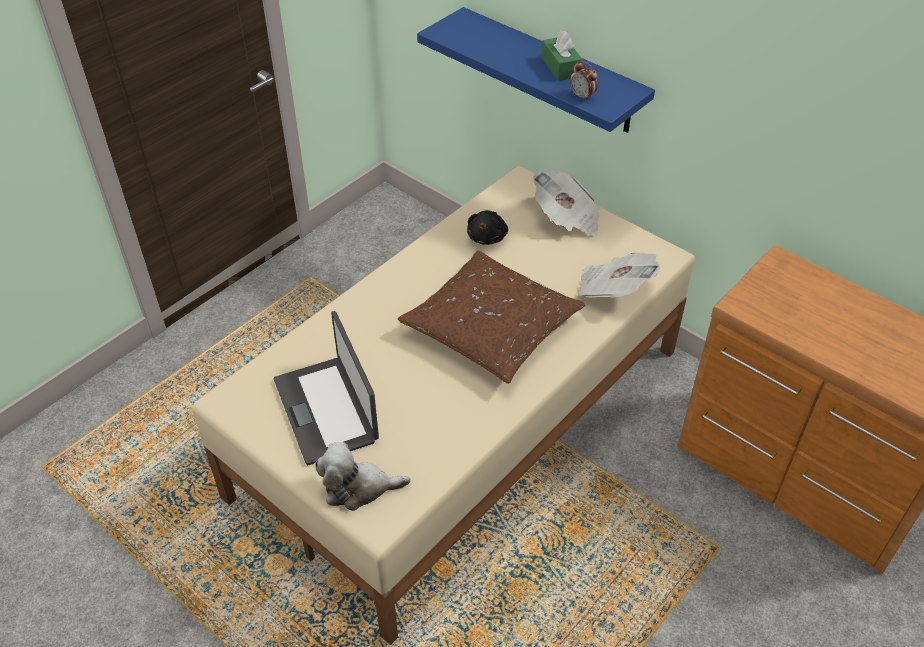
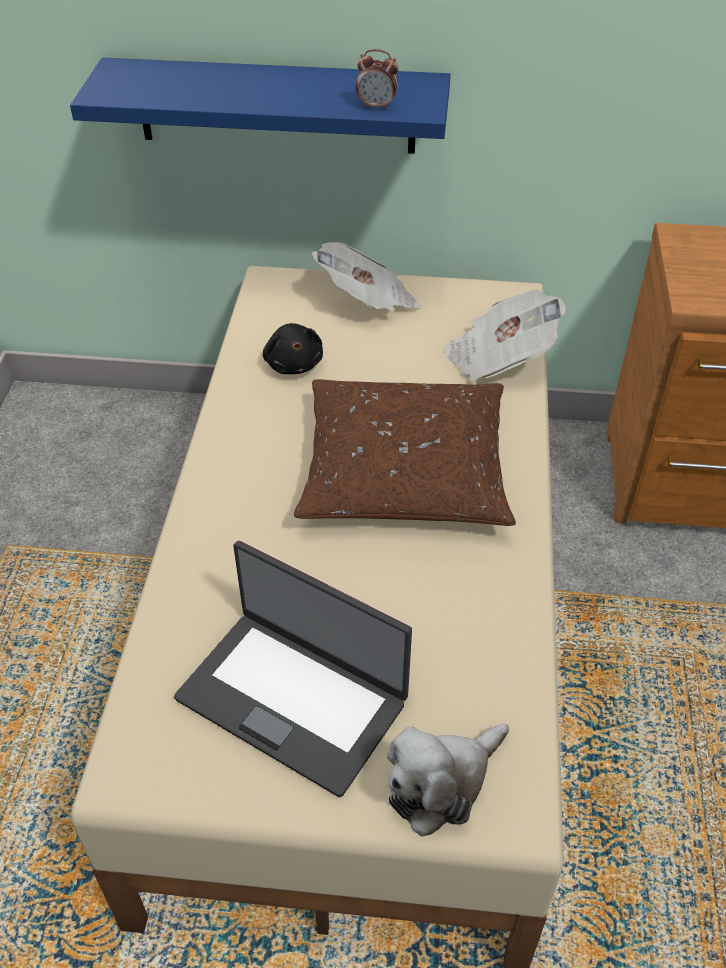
camera: 35 degrees left, 0 degrees up
green tissue box [541,30,583,81] -> none

